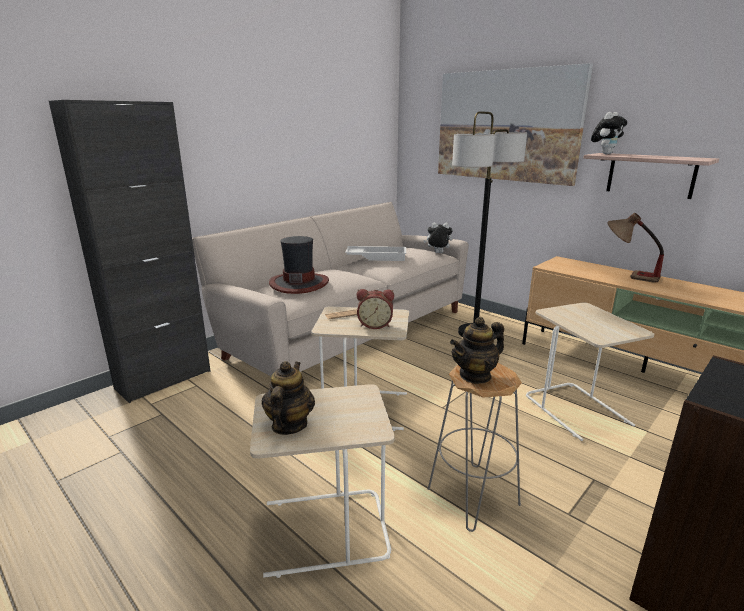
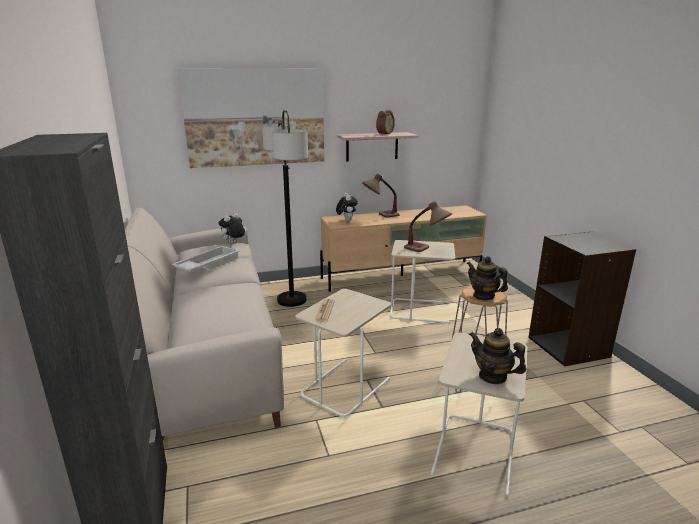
camera: 60 degrees left, 0 degrees up
hat [269,236,329,294] -> none
alarm clock [357,289,394,329] -> alarm clock moved to [376,110,395,135]
teapot [450,317,504,384] -> teapot turned 135 degrees clockwise [467,256,508,300]
plush toy [591,112,627,154] -> plush toy moved to [336,193,358,222]
none -> table lamp [404,201,452,252]

